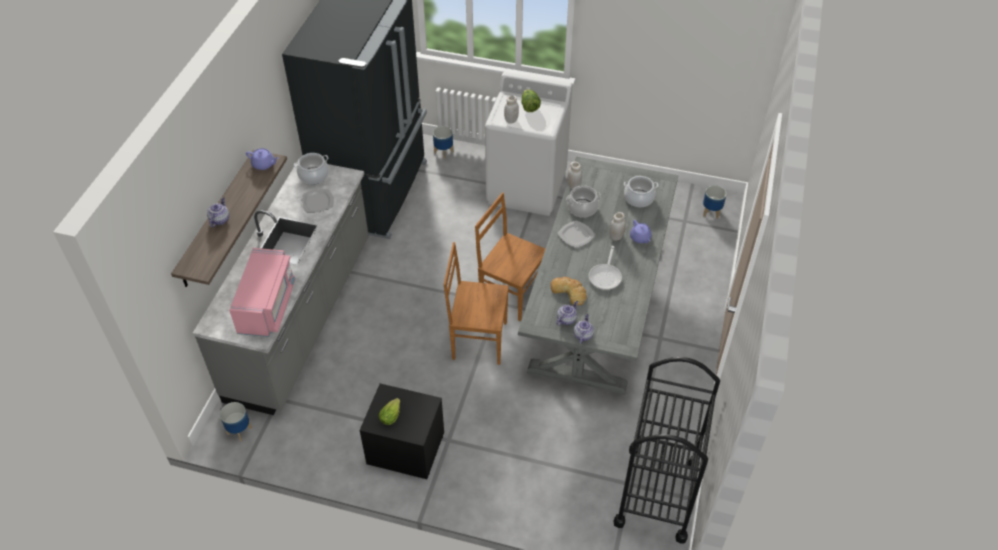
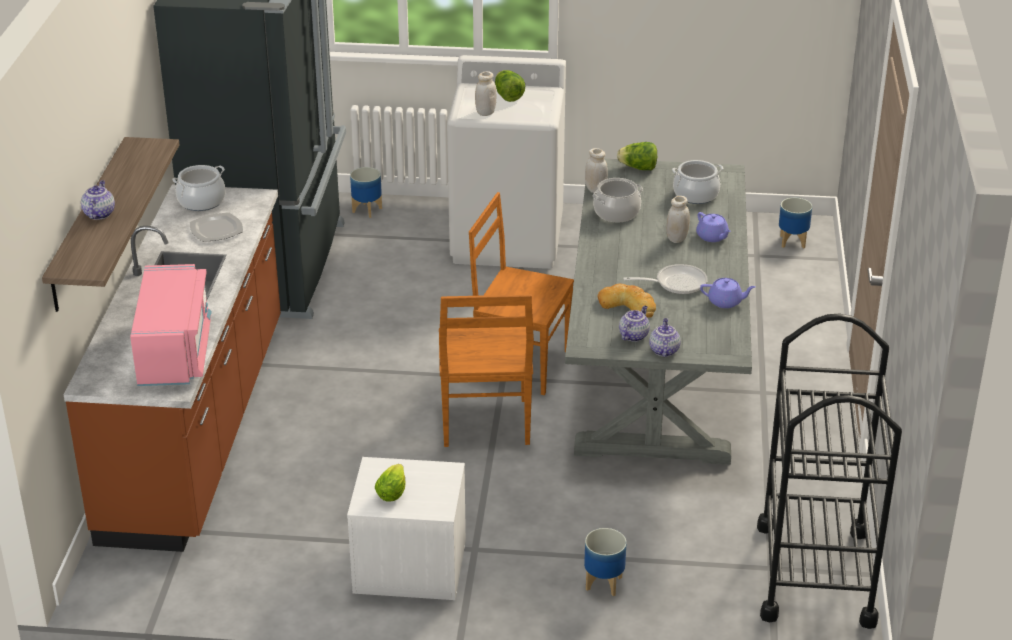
camera: 10 degrees left, 15 degrees down
grey counter [193,161,369,415] -> brown counter [64,185,281,552]
planter [220,402,252,441] -> planter moved to [584,528,626,596]
purple teapot [246,148,279,170] -> purple teapot moved to [700,278,756,308]
black nightstand [359,384,444,479] -> white nightstand [347,457,466,600]
brown chair [443,242,509,365] -> brown chair turned 90 degrees counterclockwise [439,294,534,447]
plate [558,220,595,248] -> none
frying pan [588,246,622,290] -> frying pan turned 105 degrees counterclockwise [623,264,708,294]
none -> lettuce [617,142,657,170]

